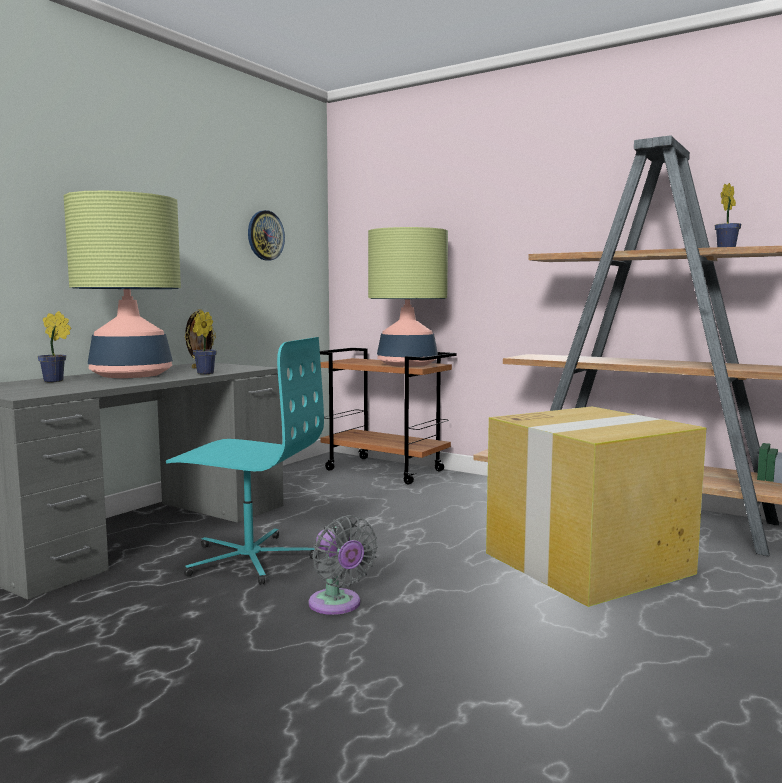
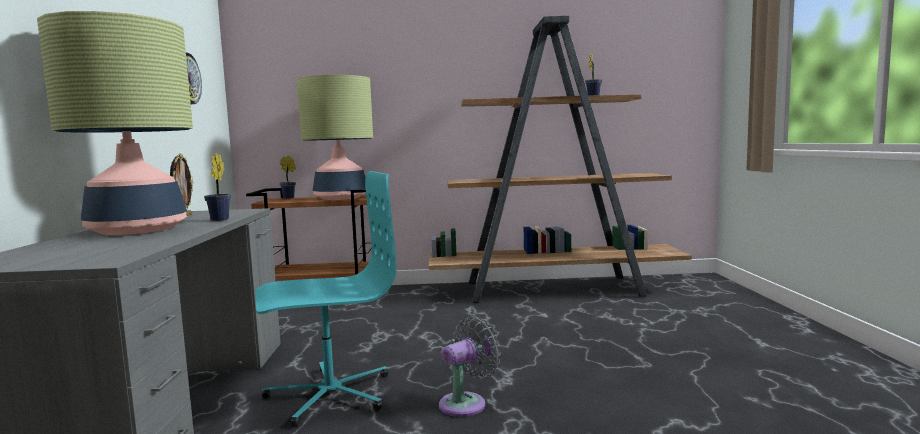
camera: 35 degrees left, 0 degrees up
potted plant [38,311,71,382] -> potted plant moved to [279,155,296,199]
grey fan [309,515,378,615] -> grey fan turned 60 degrees counterclockwise [439,316,501,417]
cardboard box [486,407,706,607] -> none

